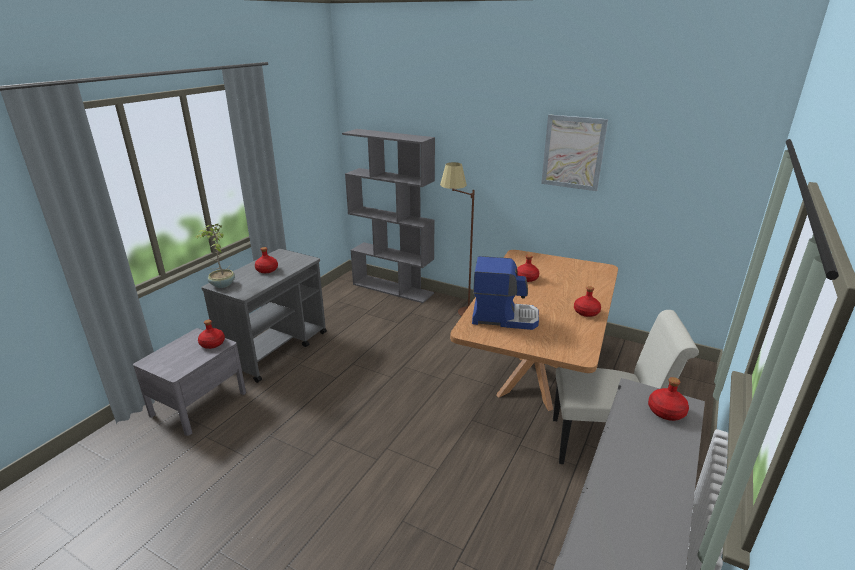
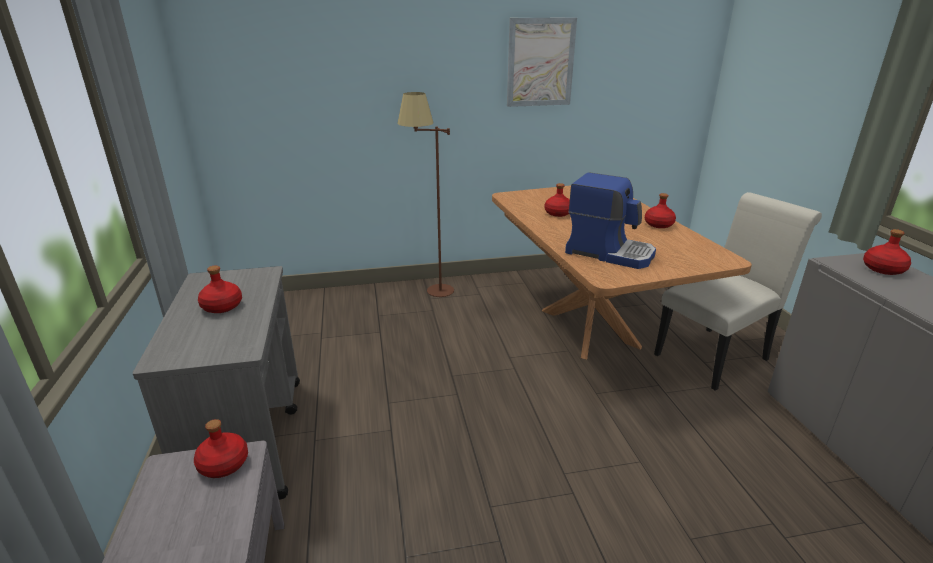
camera: 40 degrees left, 0 degrees up
potted plant [195,224,235,288] -> none
grey bookcase [342,129,435,303] -> none
coffee machine [472,256,539,330] -> coffee machine turned 60 degrees clockwise [565,172,656,269]

